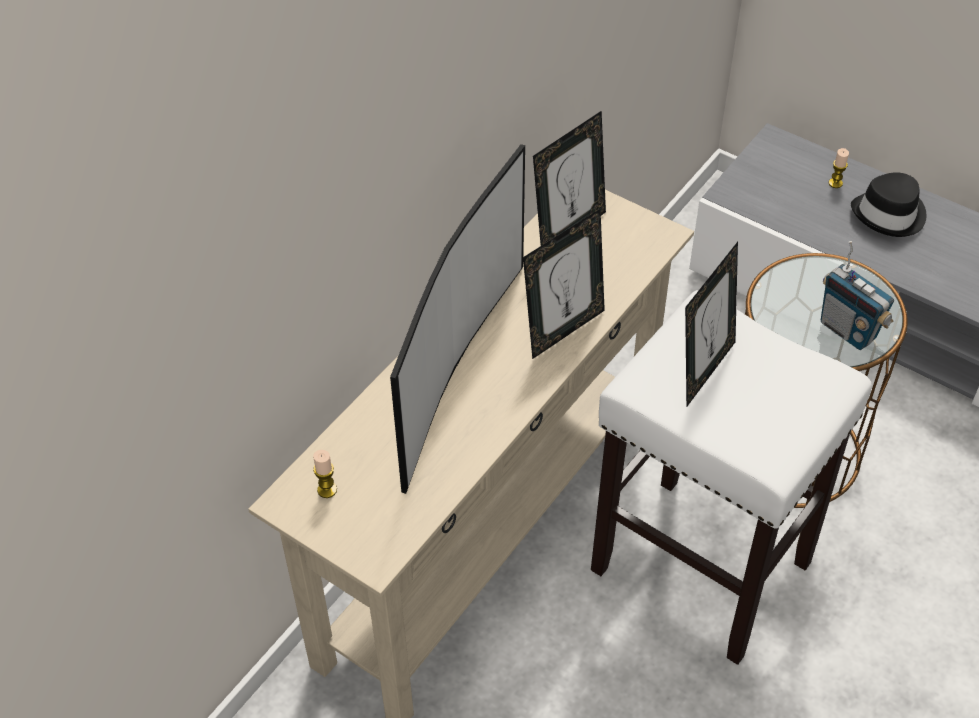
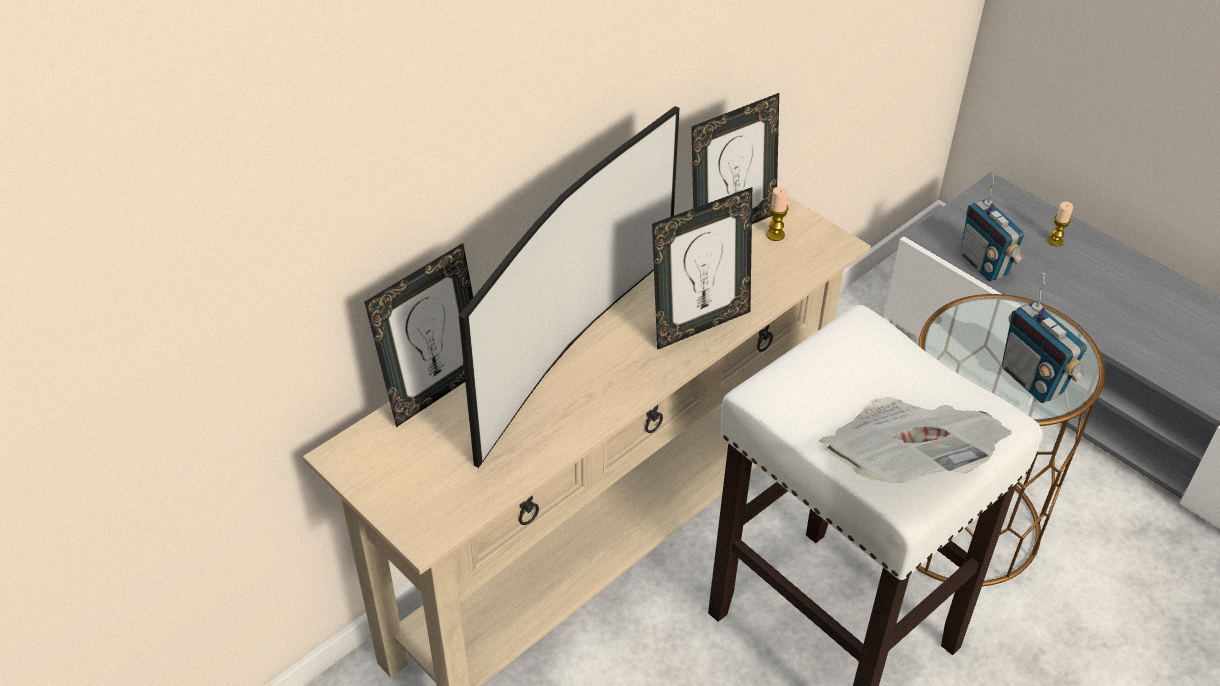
camera: 10 degrees right, 5 degrees down
candle [313,450,337,498] -> candle moved to [766,187,789,241]
picture frame [685,242,738,407] -> picture frame moved to [365,243,473,427]
black hat [851,172,926,237] -> none
none -> newspaper [819,397,1012,483]
none -> radio [961,174,1025,281]

